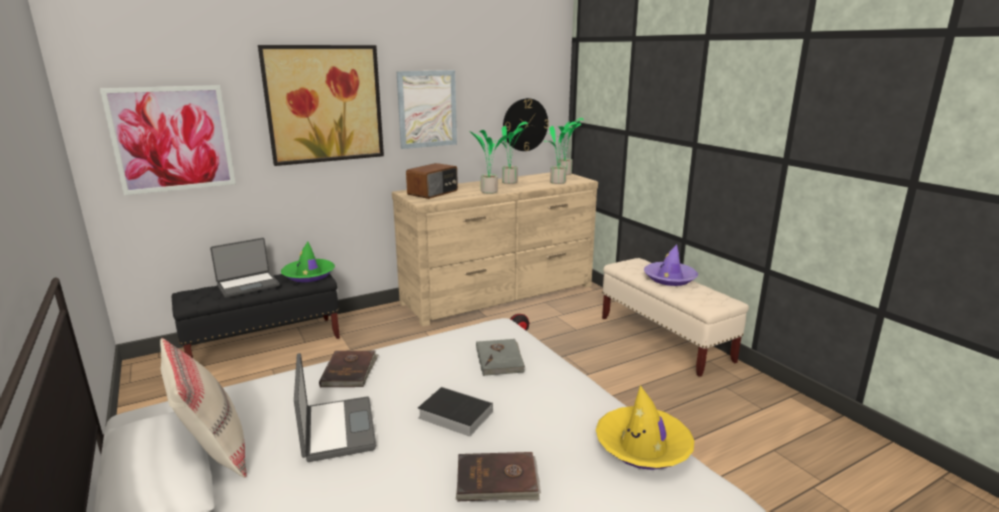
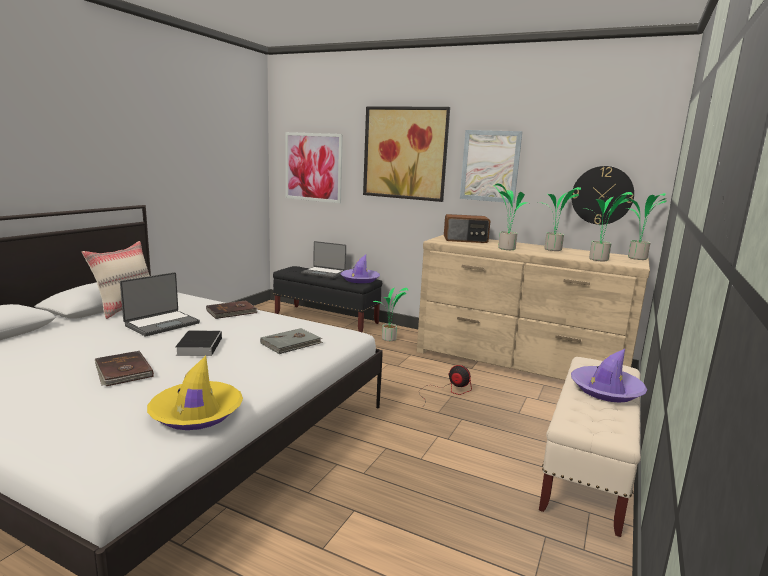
camera: 55 degrees right, 5 degrees down
green hat [281,241,335,282] -> purple hat [341,255,380,283]
none -> potted plant [373,288,408,341]

